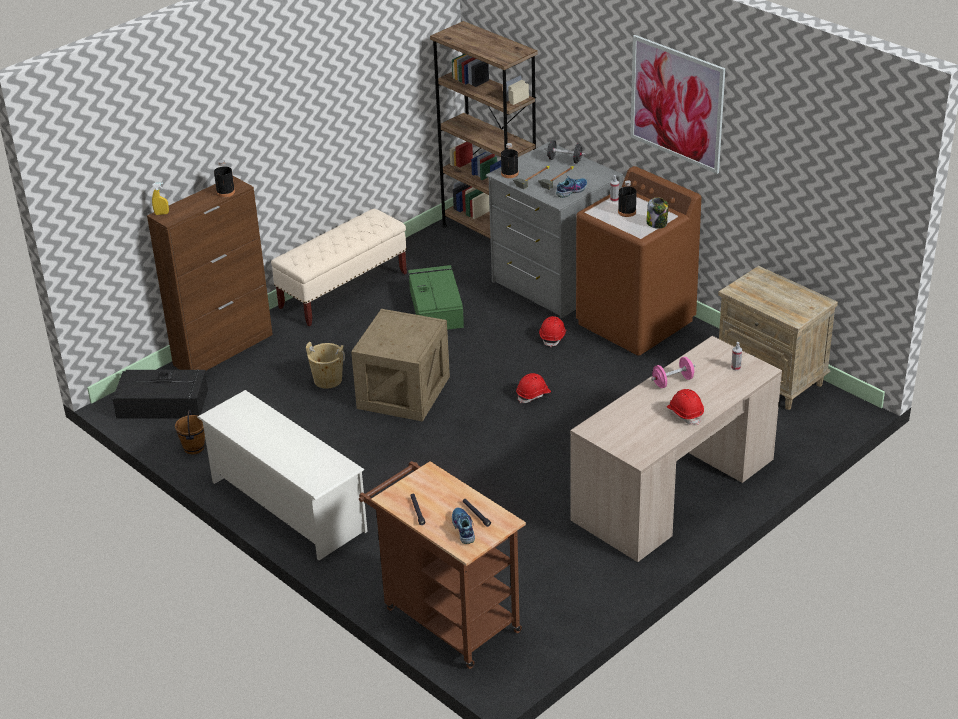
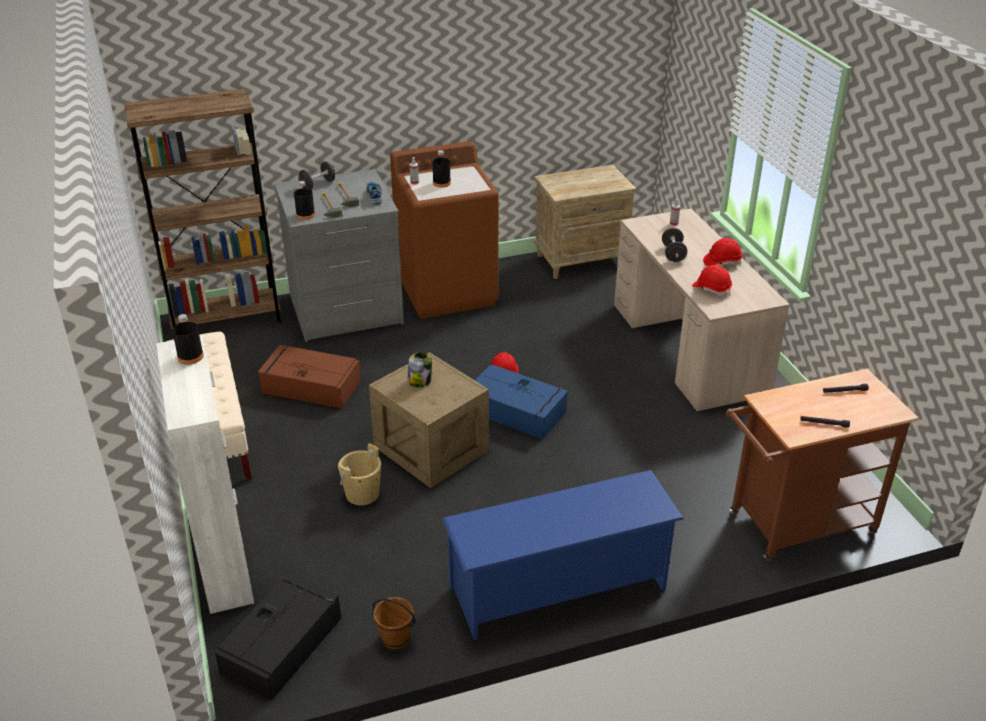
camera: 65 degrees left, 0 degrees up
brown cabinet [147,176,273,370] -> white cabinet [156,335,254,614]
yellow spray bottle [152,182,169,215] -> none
white shoe rack [197,390,368,560] -> blue shoe rack [442,470,684,640]
green storage box [408,265,464,330] -> brown storage box [258,345,361,409]
shoe [452,508,475,544] -> none
red hard hat [539,316,566,348] -> red hard hat moved to [692,265,732,297]
picture [630,35,725,174] -> none
jar [646,197,668,229] -> jar moved to [407,352,432,387]
pink dumbbell [651,357,695,388] -> black dumbbell [662,228,687,262]
none -> blue storage box [475,365,568,440]

